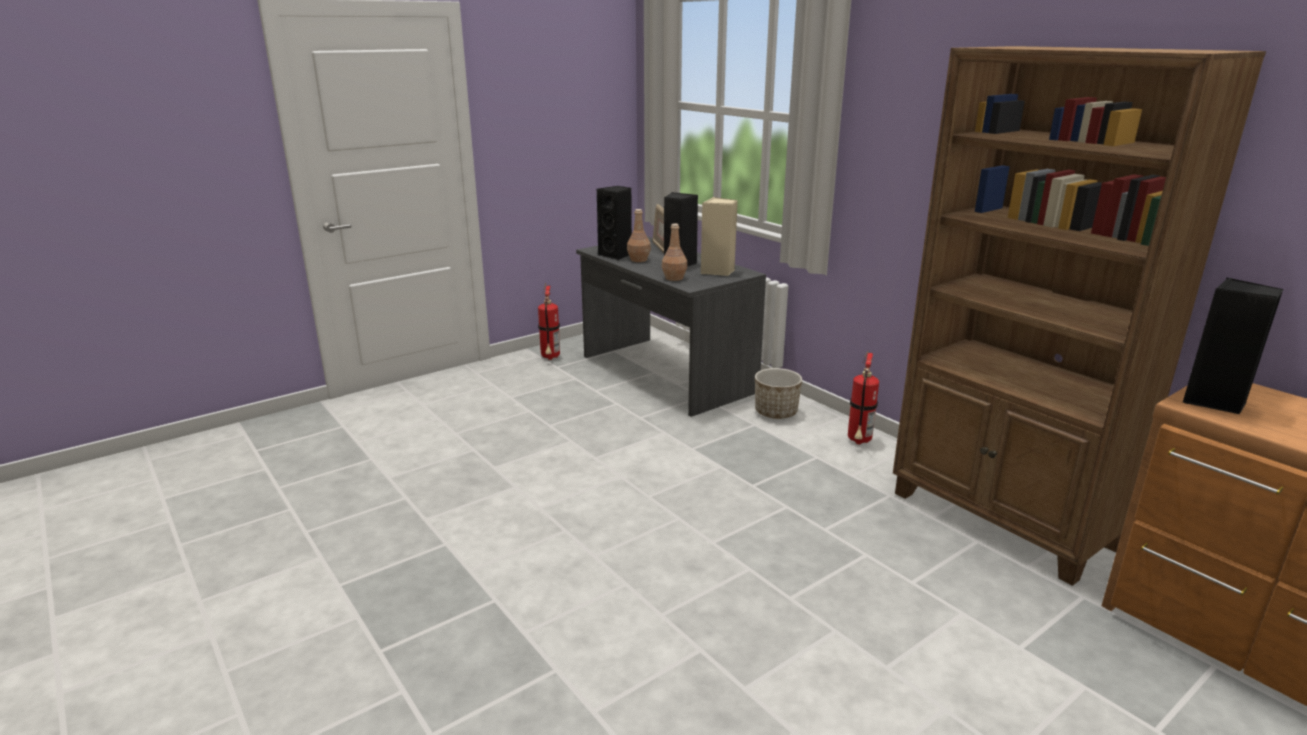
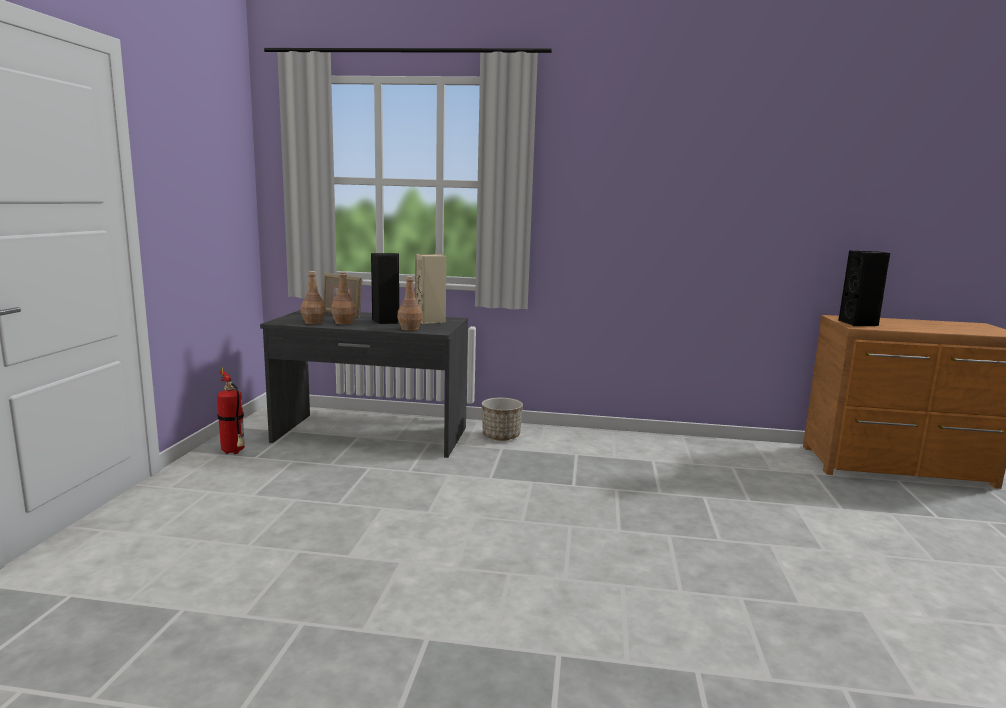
camera: 45 degrees left, 10 degrees down
black speaker [597,186,632,260] -> brown bottle [301,271,326,324]
fire extinguisher [848,352,879,445] -> none
brown bookcase [893,46,1266,586] -> none

